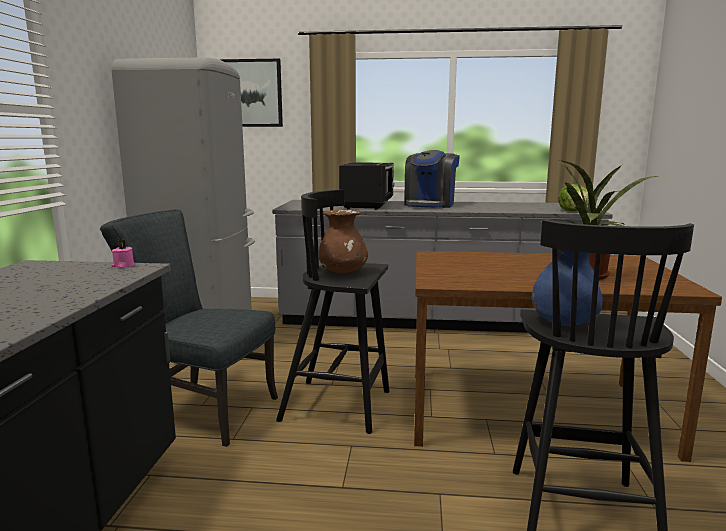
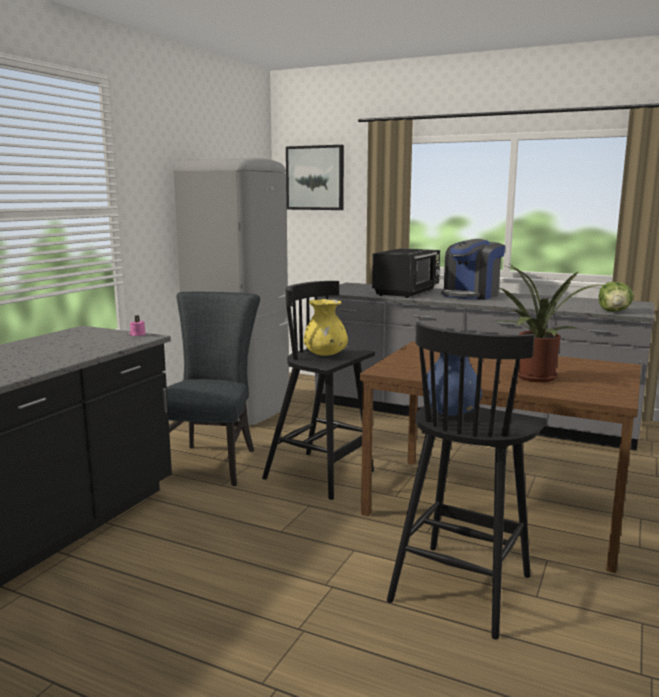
camera: 20 degrees right, 0 degrees up
grey chair [100,209,278,447] -> grey chair turned 60 degrees clockwise [167,292,260,486]
brown vase [319,210,368,273] -> yellow vase [304,299,348,356]

